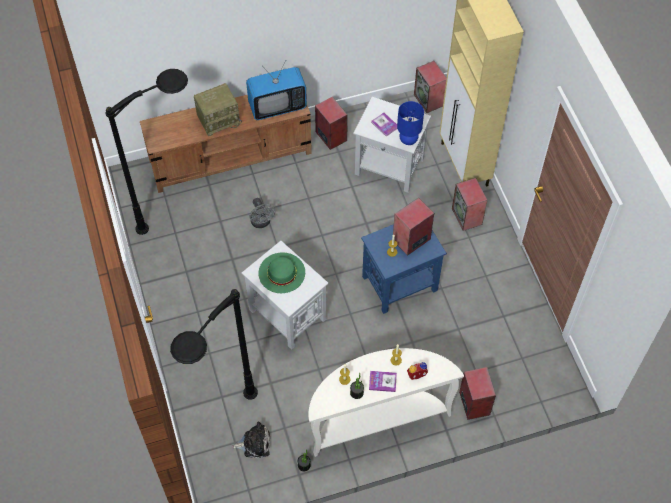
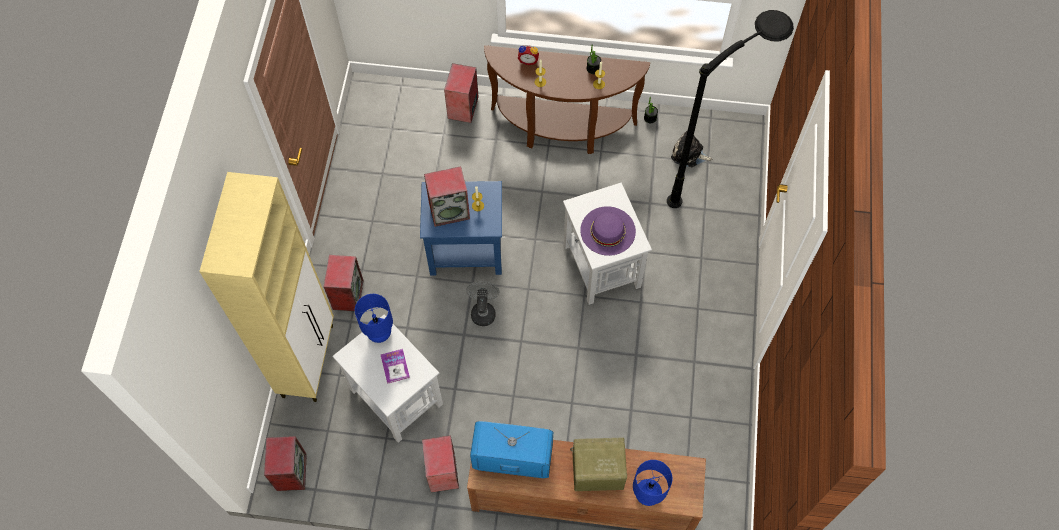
camera: 155 degrees left, 5 degrees up
black floor lamp [106,69,188,235] -> none
grey fan [250,198,275,228] -> grey fan moved to [466,281,499,326]
green hat [258,252,305,293] -> purple hat [580,206,636,256]
white console table [308,348,464,457] -> brown console table [484,45,650,154]
book [369,371,397,392] -> none
none -> blue table lamp [633,460,672,506]

